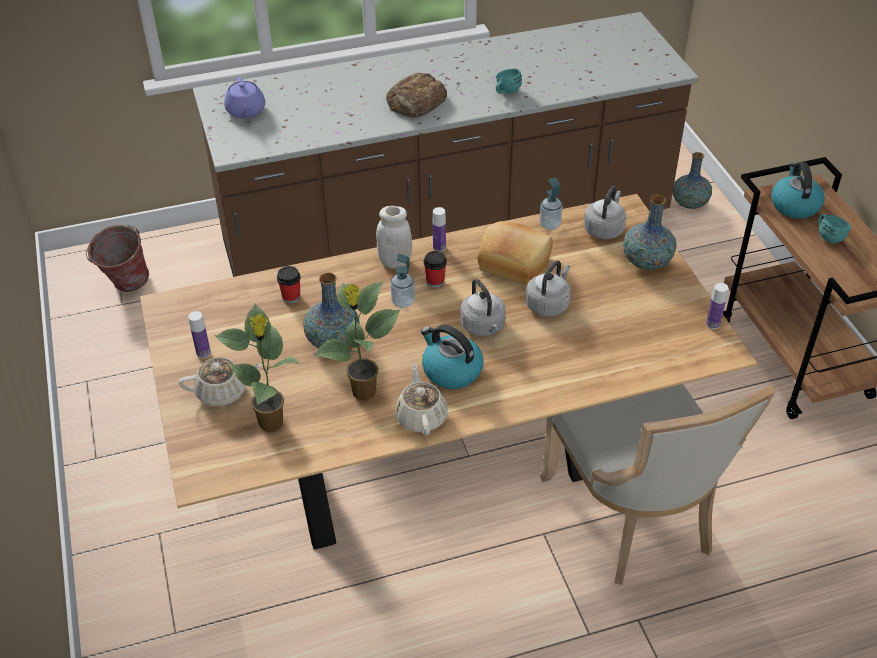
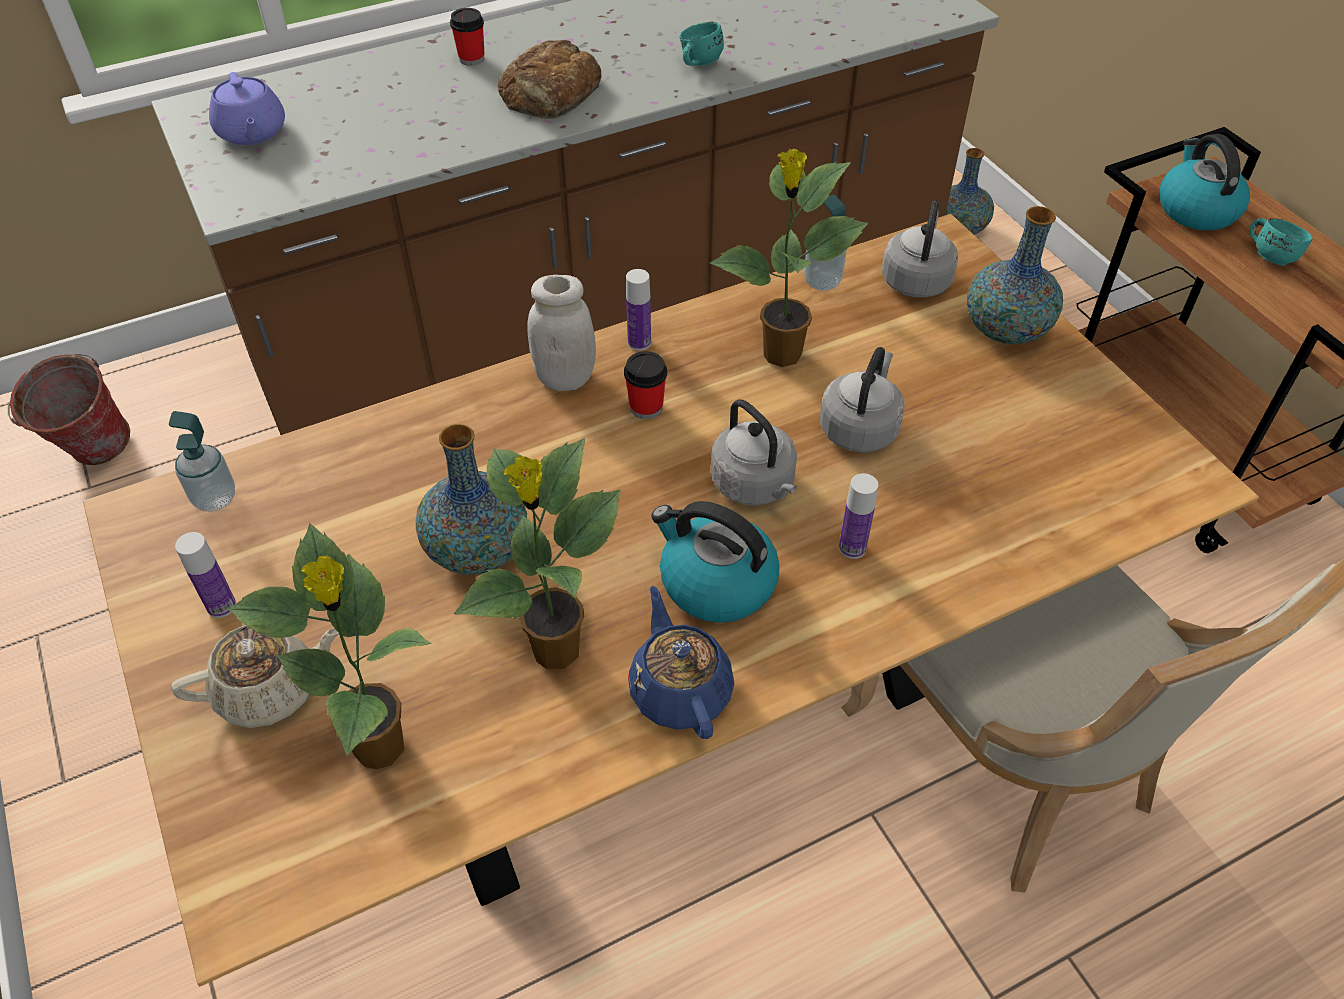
camera: 10 degrees left, 5 degrees up
cup [277,266,301,303] -> cup moved to [450,8,485,66]
soap dispenser [390,254,415,308] -> soap dispenser moved to [169,411,235,512]
beige teapot [395,363,448,435] -> blue teapot [628,586,734,739]
bread [478,221,553,285] -> potted plant [709,148,868,367]
bottle [706,283,728,329] -> bottle moved to [839,473,879,559]

